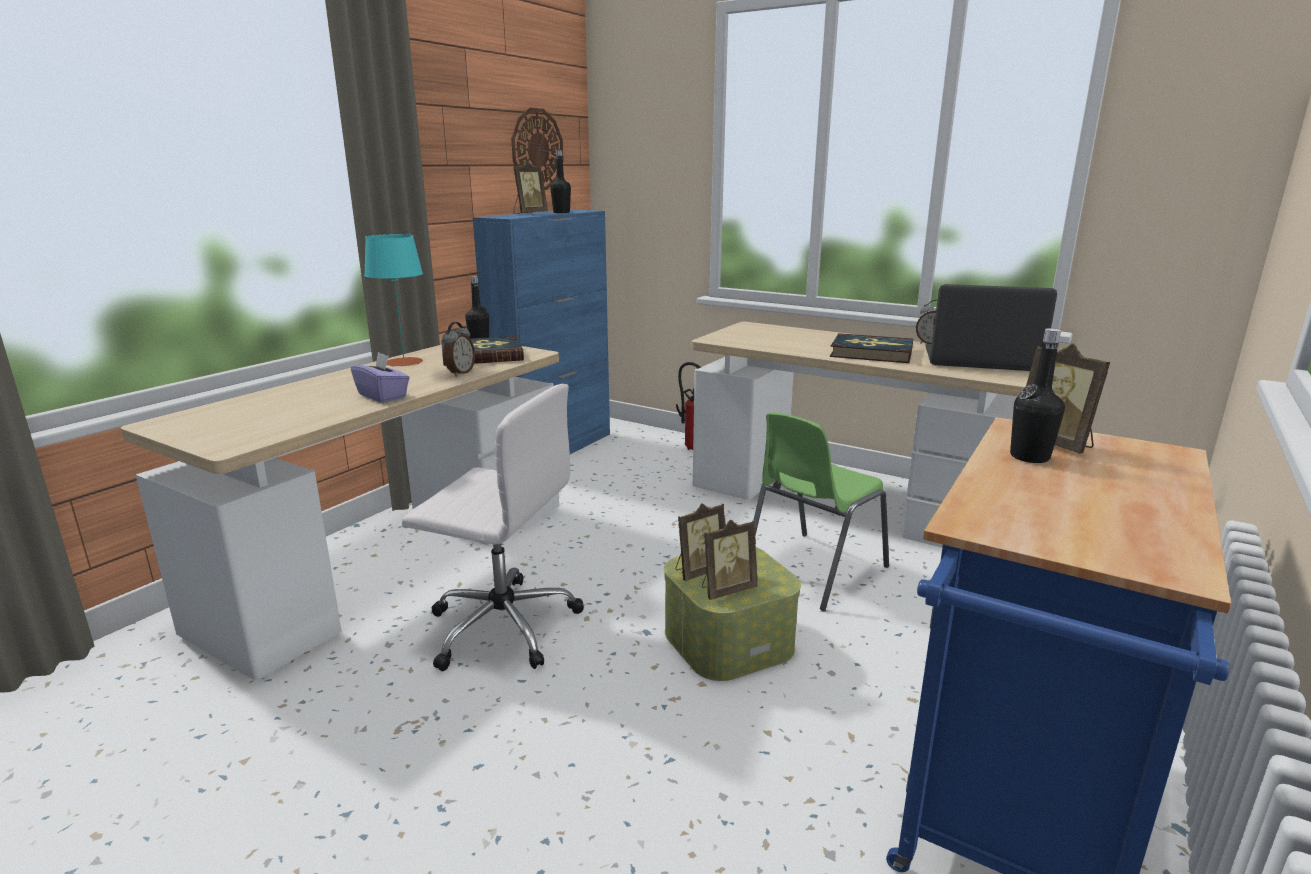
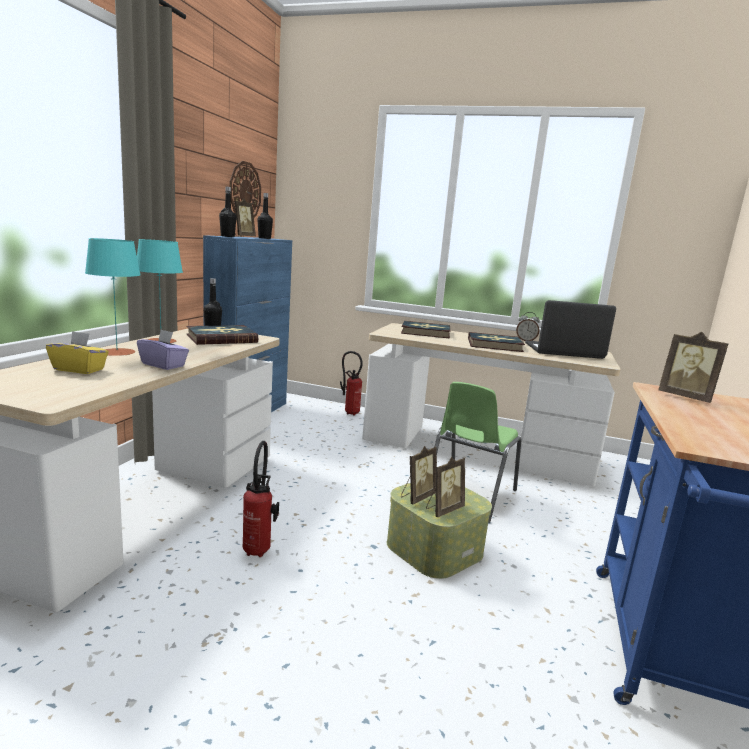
camera: 15 degrees left, 5 degrees down
white office chair [402,384,584,671] -> fire extinguisher [243,441,279,557]
alarm clock [442,322,475,377] -> none
black bottle [1010,328,1065,463] -> black bottle moved to [219,187,236,237]
none -> yellow tissue box [46,331,109,374]
none -> turquoise table lamp [85,238,141,356]
none -> book [401,321,451,339]

